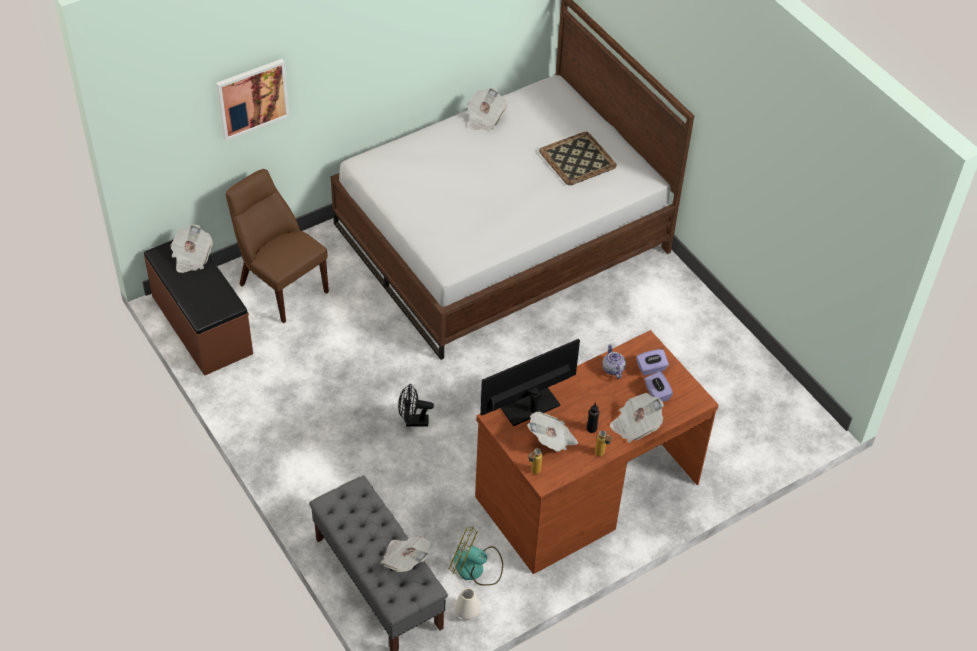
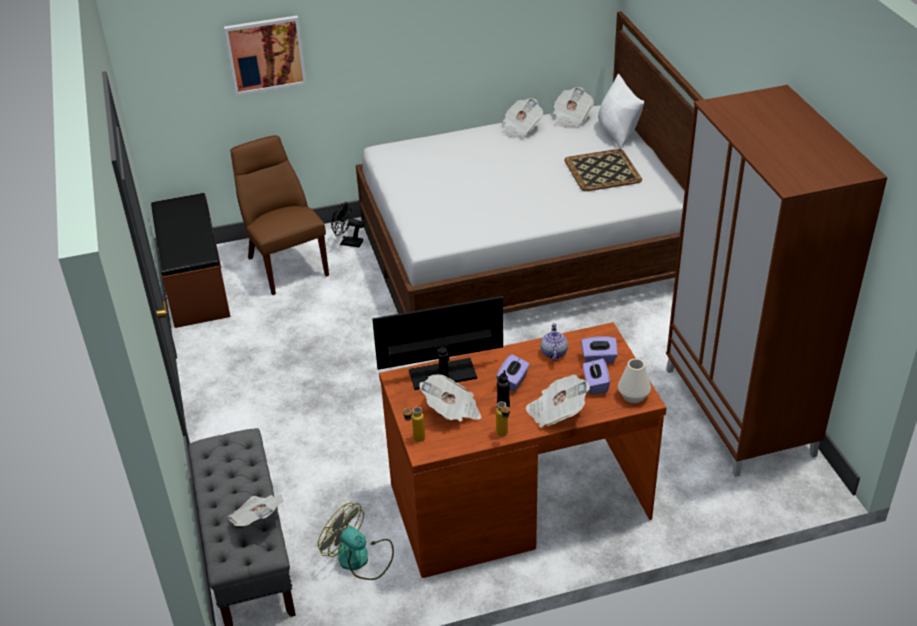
camera: 20 degrees right, 10 degrees down
newspaper [171,224,213,273] -> newspaper moved to [553,87,594,127]
black fan [398,384,434,427] -> black fan moved to [331,202,364,247]
white vase [454,588,481,620] -> white vase moved to [618,359,651,403]
none -> purple tissue box [496,354,530,392]
none -> white pillow [598,74,644,149]
none -> brown wardrobe [666,85,888,477]

